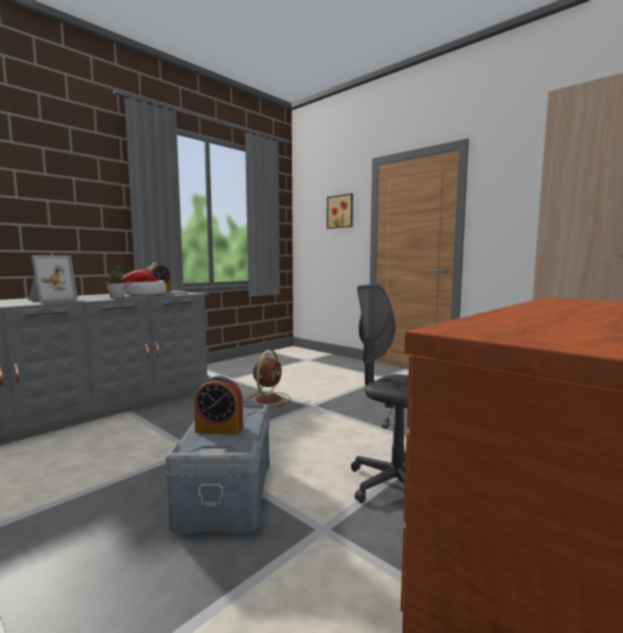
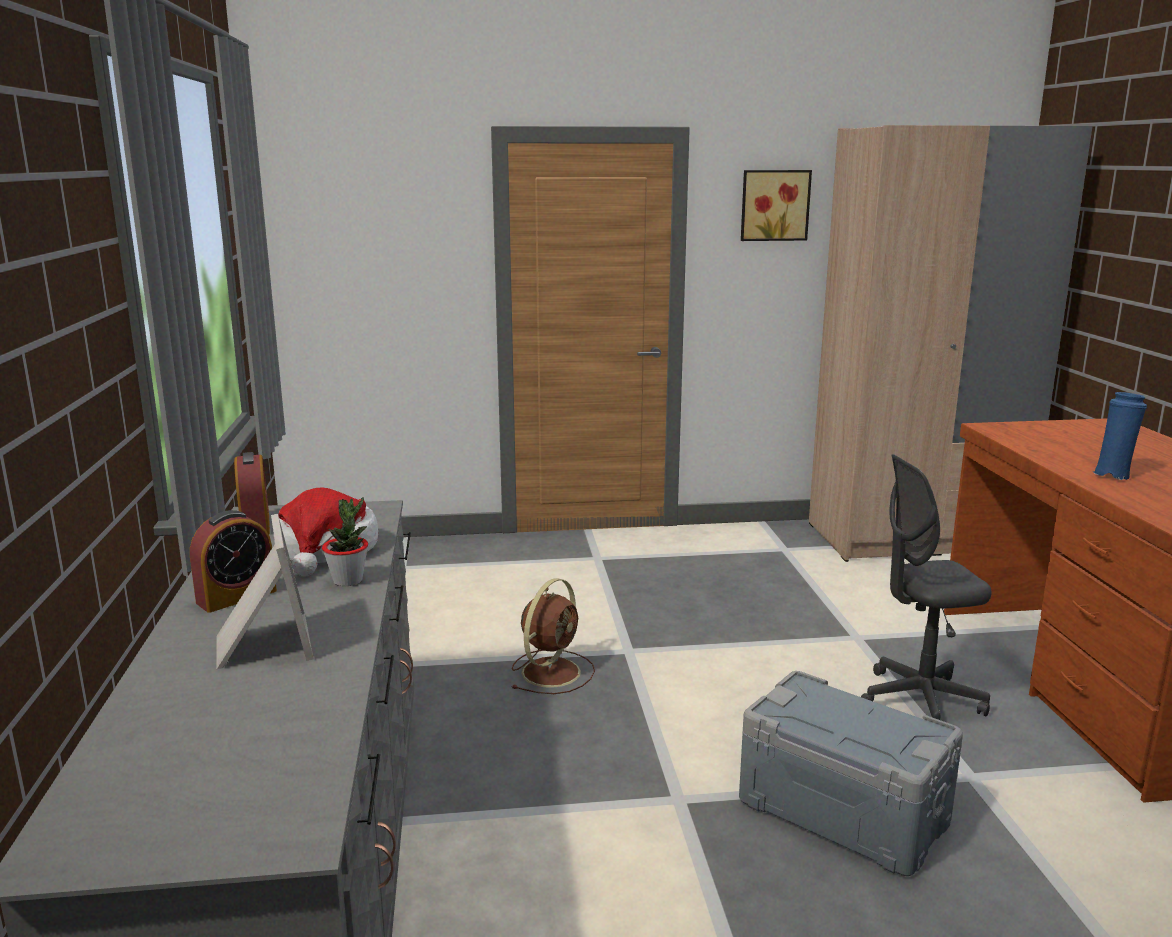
camera: 50 degrees left, 10 degrees up
alarm clock [194,375,243,435] -> alarm clock moved to [190,510,277,613]
brown fan [248,350,291,407] -> brown fan turned 60 degrees clockwise [511,578,595,694]
picture [327,193,353,229] -> picture moved to [741,170,812,241]
none -> blue vase [1093,392,1147,480]

